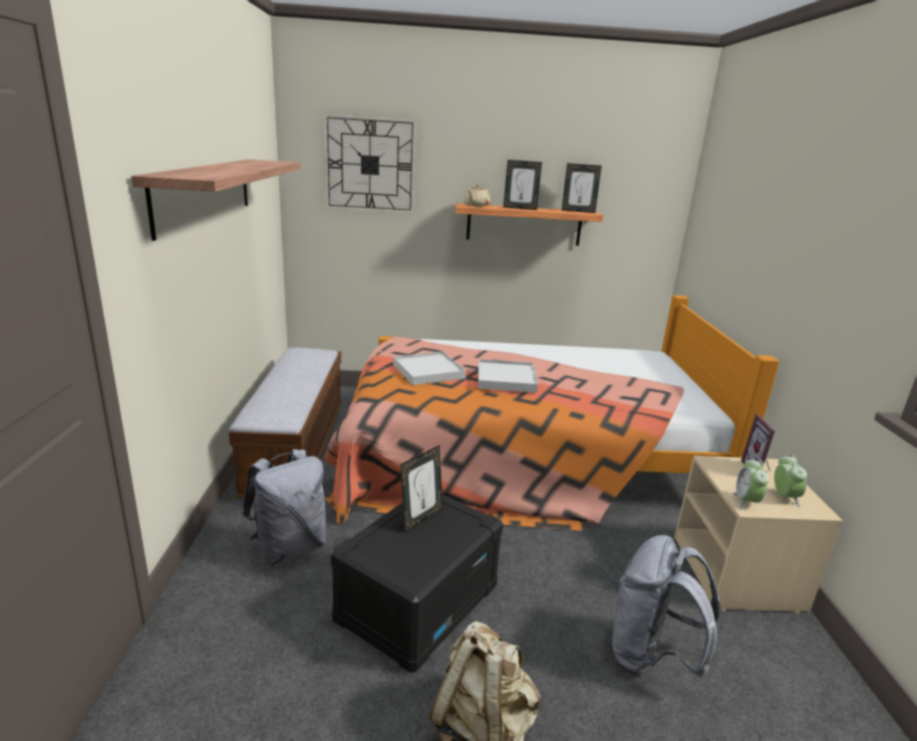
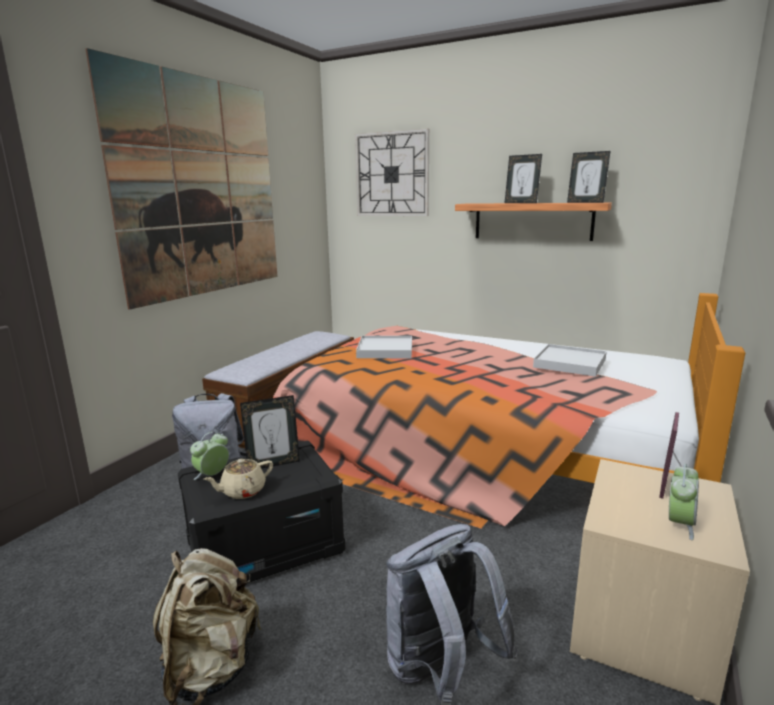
camera: 30 degrees right, 5 degrees down
shelf [131,159,301,241] -> picture [85,48,278,310]
beige teapot [464,184,490,207] -> beige teapot moved to [204,459,273,499]
white tray [478,359,538,393] -> white tray moved to [533,344,607,377]
alarm clock [733,459,769,510] -> alarm clock moved to [190,432,229,480]

